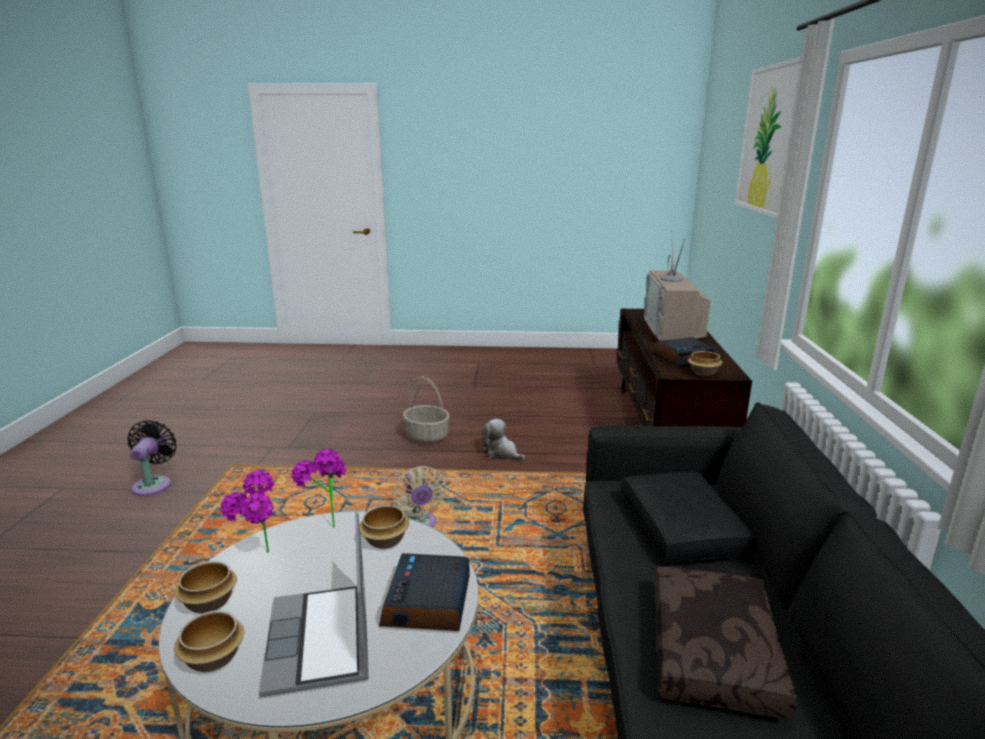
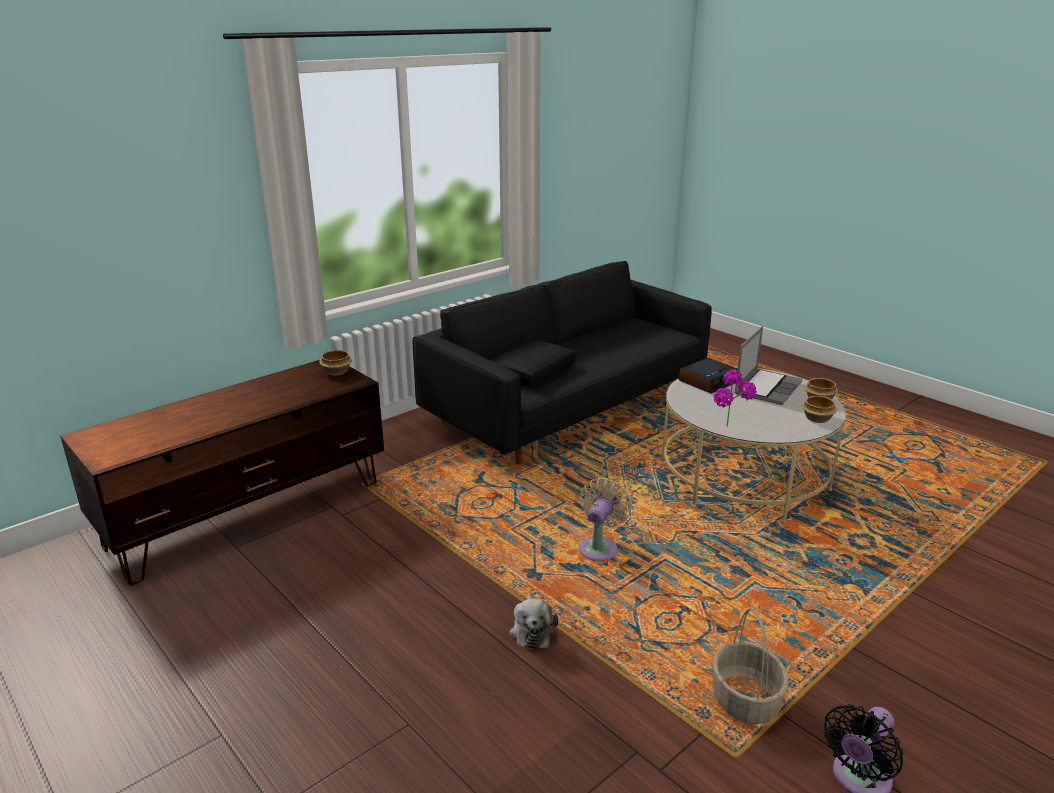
camera: 135 degrees left, 5 degrees up
potted plant [220,470,274,553] -> none
bowl [359,505,409,549] -> none
basket [403,376,450,444] -> basket moved to [713,608,789,724]
plush toy [481,419,525,461] -> plush toy moved to [509,596,558,649]
television [644,230,711,341] -> none
alarm clock [654,337,716,367] -> none
brown pillow [655,566,797,718] -> none
picture [735,56,802,219] -> none

